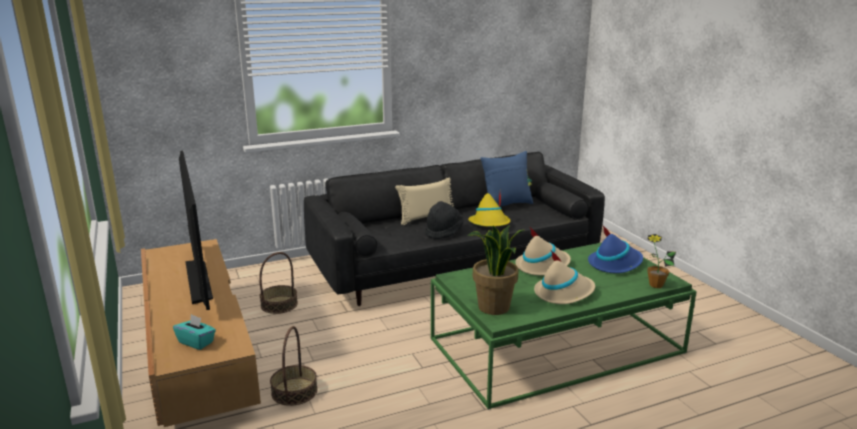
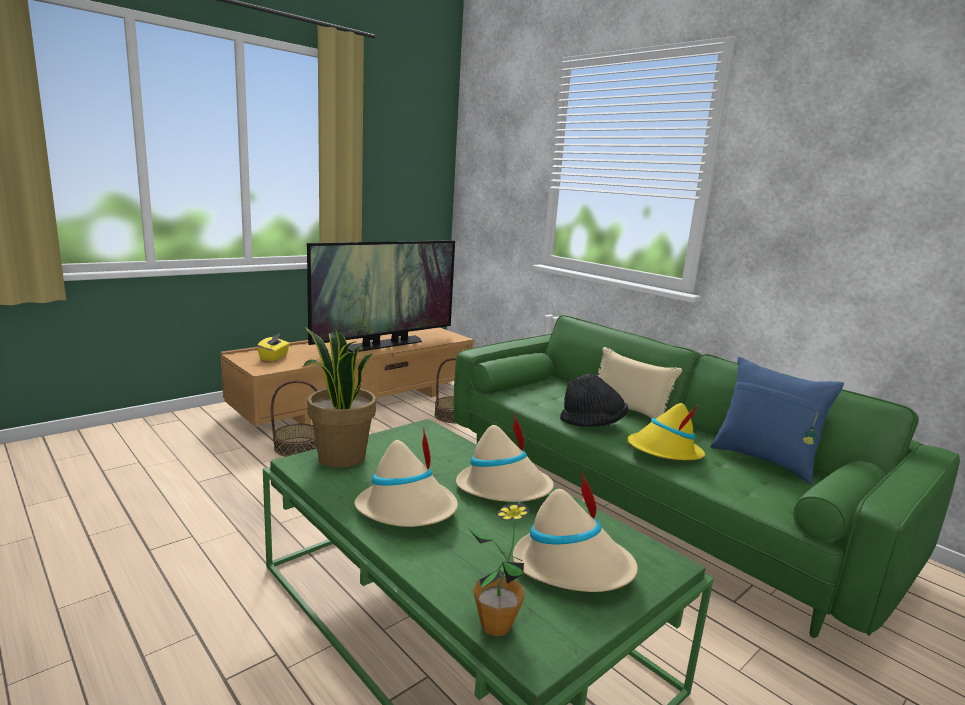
camera: 70 degrees right, 5 degrees down
turquoise tissue box [173,314,216,350] -> yellow tissue box [257,334,290,361]
black sofa [304,152,605,306] -> green sofa [454,315,960,638]
blue hat [588,226,643,273] -> beige hat [513,472,638,592]

